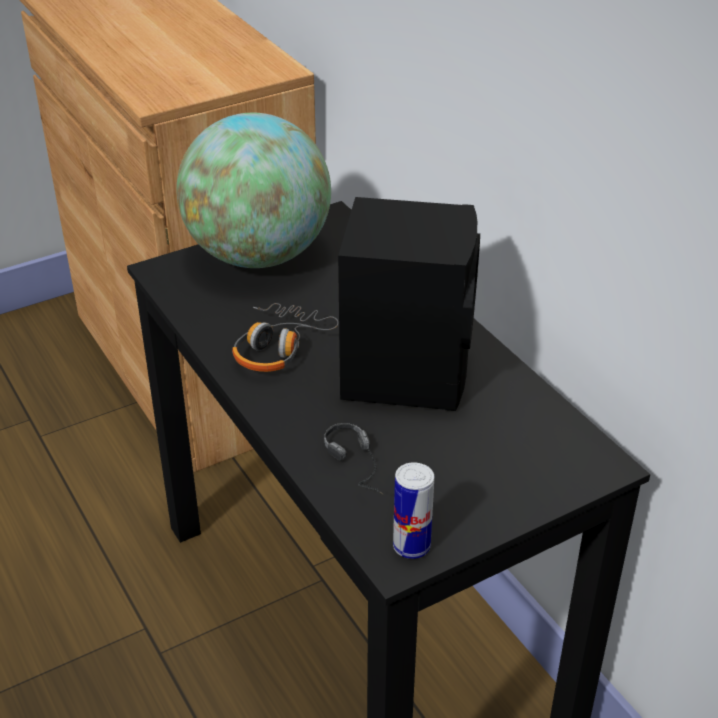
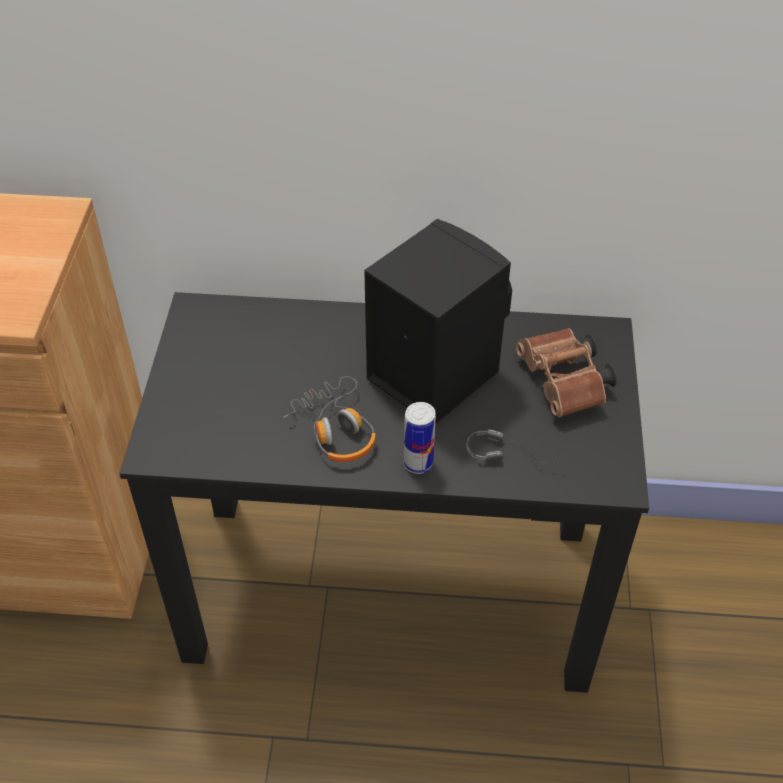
camera: 55 degrees left, 10 degrees up
globe [176,113,331,268] -> none
can [393,462,434,559] -> can moved to [404,402,436,474]
none -> brown binoculars [516,328,617,417]

